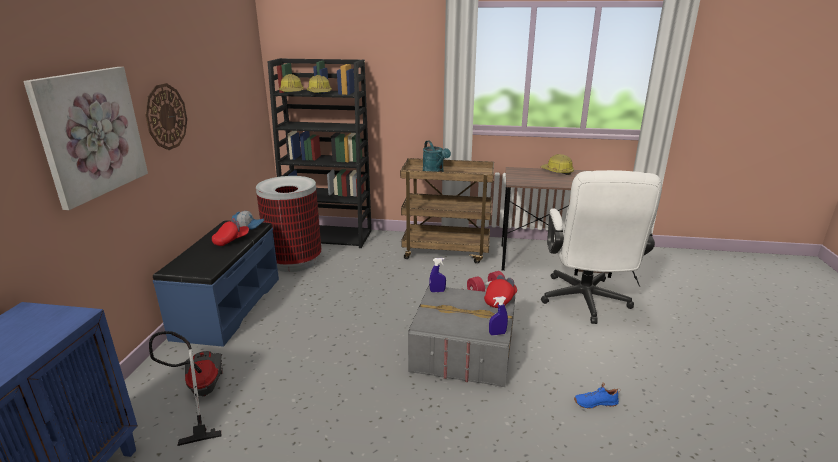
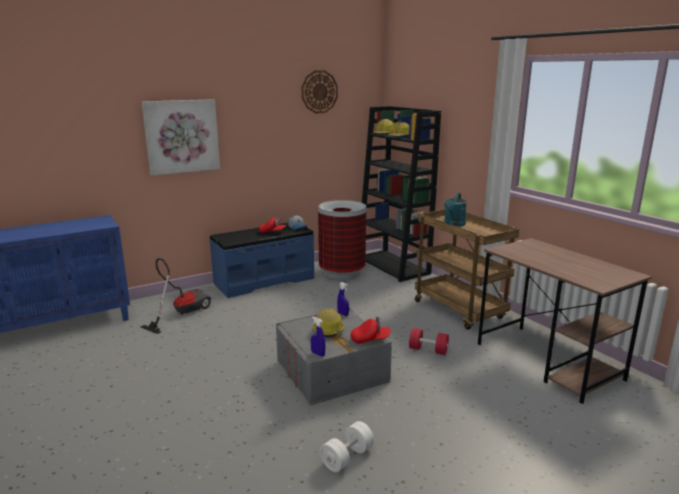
camera: 50 degrees right, 5 degrees down
wall clock [145,83,187,150] -> wall clock moved to [302,70,338,113]
hard hat [540,154,574,175] -> hard hat moved to [313,308,344,338]
white office chair [541,170,662,324] -> none
blue shoe [574,382,621,409] -> white dumbbell [320,421,374,472]

